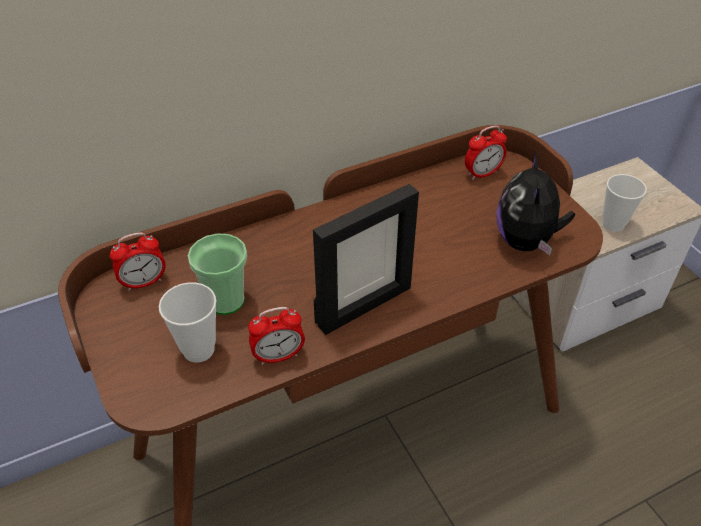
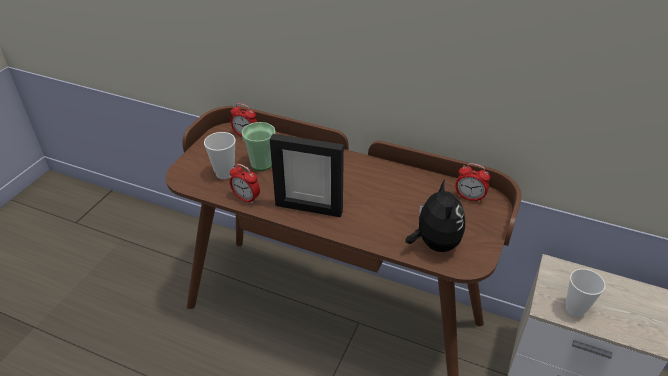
camera: 50 degrees right, 5 degrees down
plush toy [496,152,575,255] -> plush toy turned 120 degrees clockwise [405,179,465,252]

